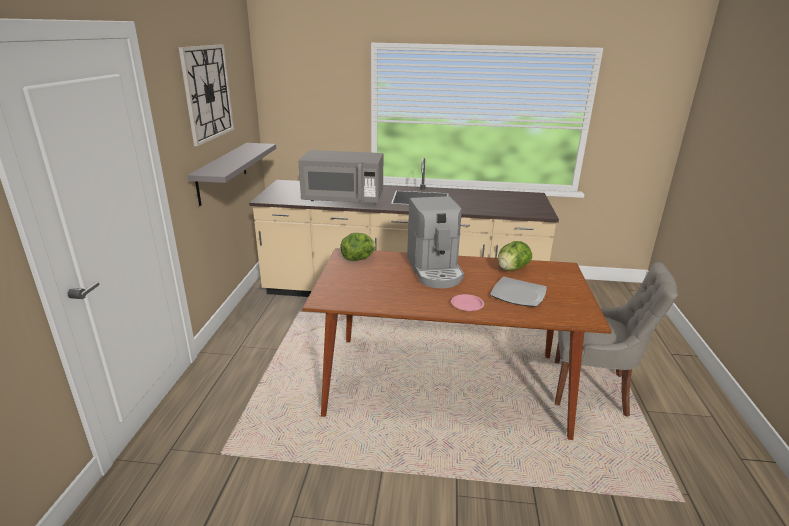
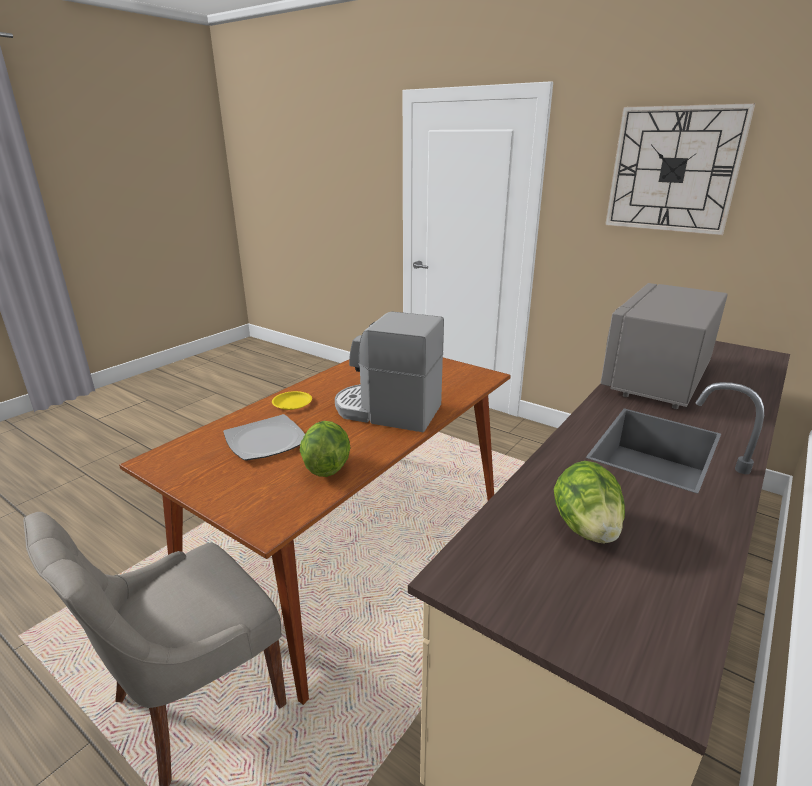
camera: 120 degrees right, 0 degrees up
grey shelf [187,143,276,206] -> none
lettuce [340,233,376,261] -> lettuce moved to [553,461,625,543]
pink plate [451,294,484,311] -> yellow plate [272,391,312,410]

